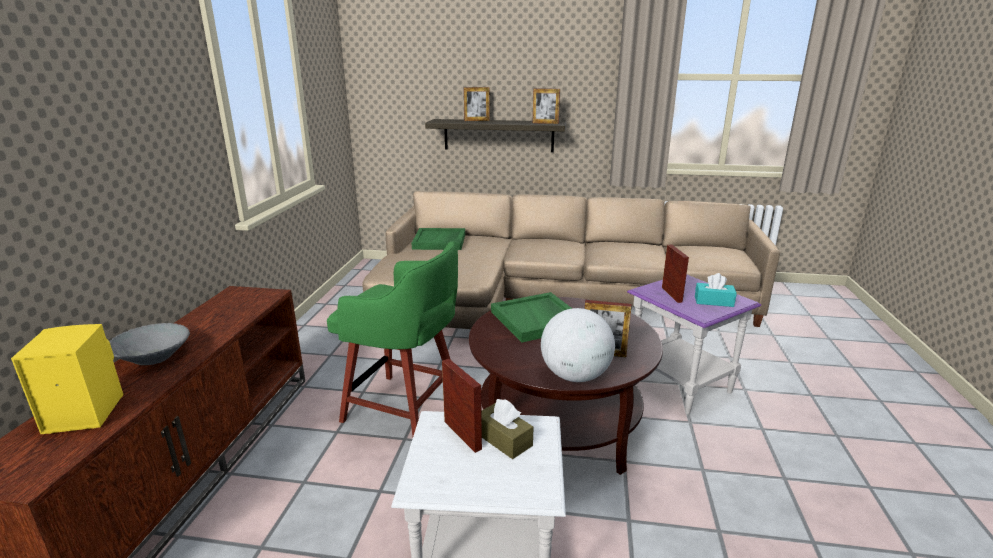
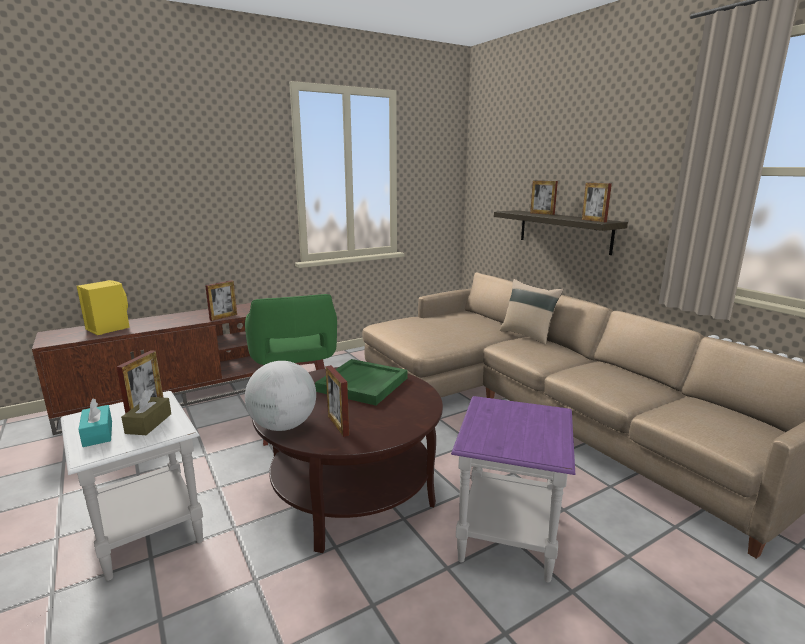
camera: 50 degrees right, 5 degrees down
grey bowl [109,323,190,365] -> none
green tray [412,228,465,250] -> none
picture frame [662,245,689,303] -> picture frame moved to [205,281,237,321]
turquoise tissue box [695,273,737,307] -> turquoise tissue box moved to [78,398,112,447]
none -> beige pillow [500,279,563,345]

